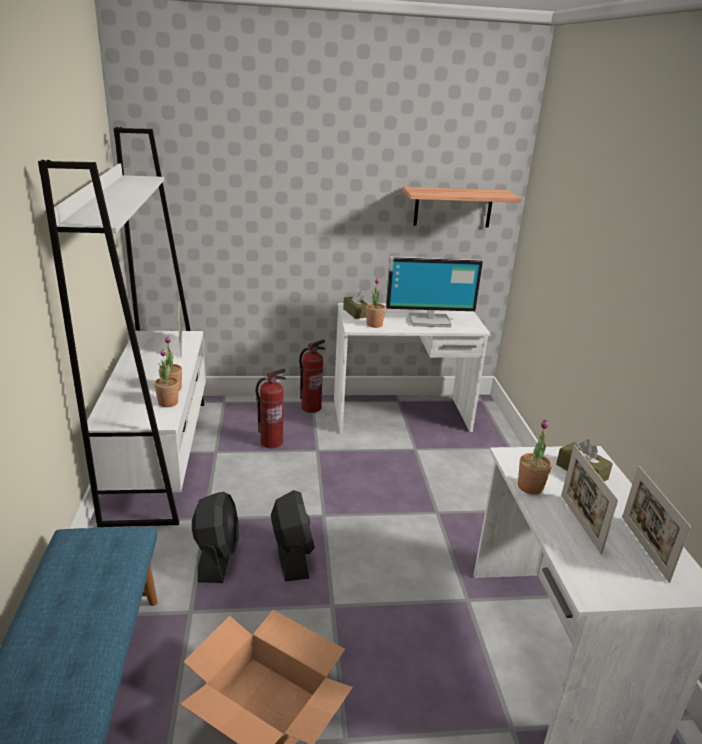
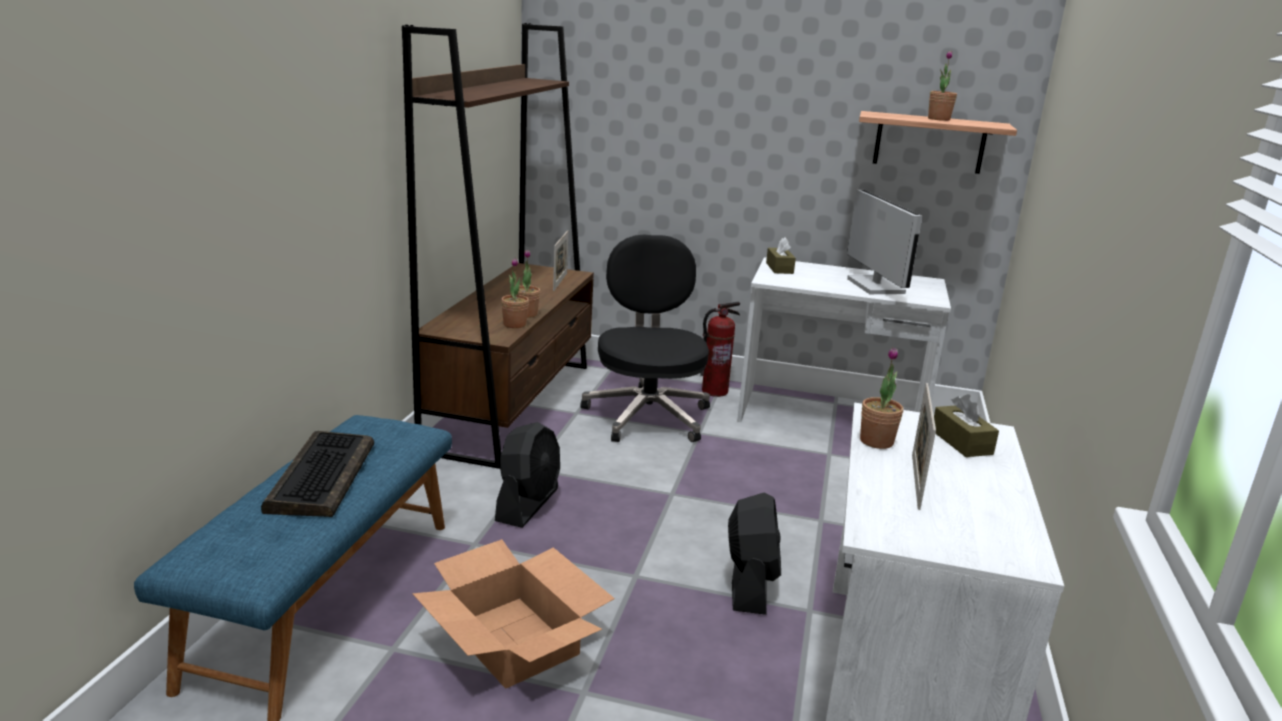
camera: 20 degrees right, 5 degrees down
white bookcase [38,127,206,527] -> brown bookcase [402,23,594,469]
fire extinguisher [256,368,287,448] -> black office chair [580,235,710,442]
black fan [271,490,315,582] -> black fan moved to [728,492,781,615]
potted plant [366,278,386,328] -> potted plant moved to [928,50,957,121]
monitor [386,256,483,327] -> monitor turned 120 degrees counterclockwise [847,190,922,294]
picture frame [622,466,691,583] -> none
none -> keyboard [261,431,374,517]

